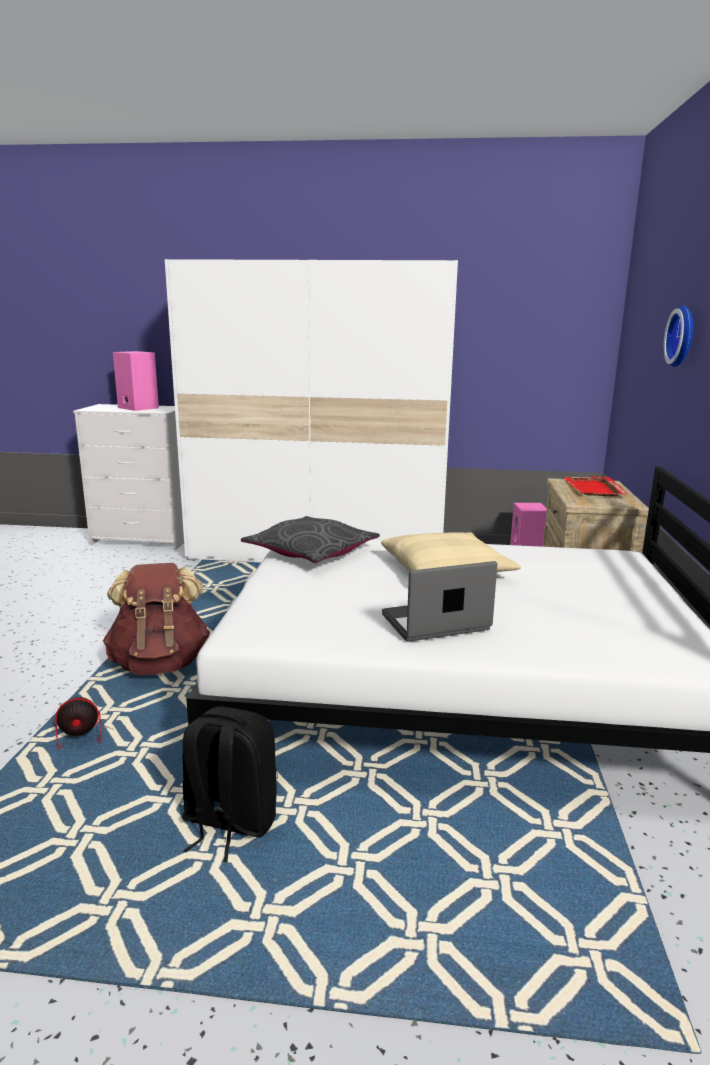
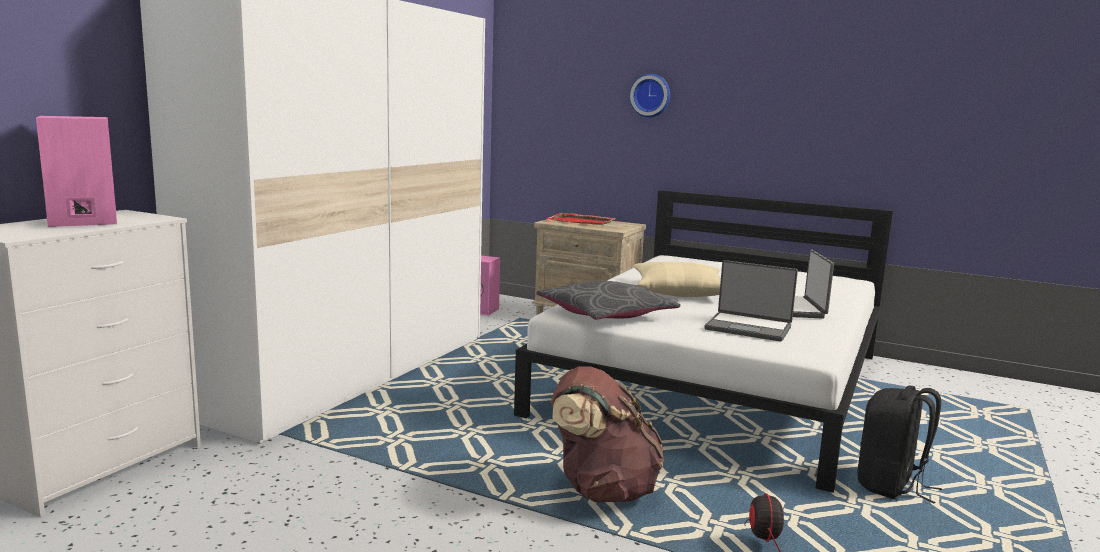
camera: 70 degrees left, 5 degrees down
none -> laptop [705,260,798,342]

